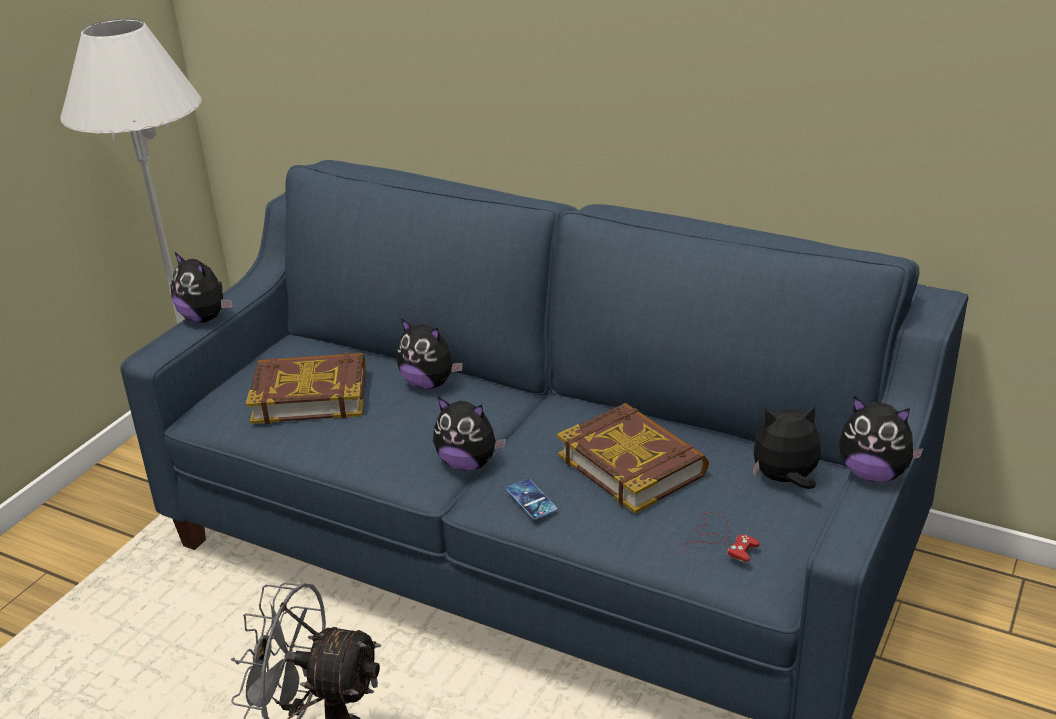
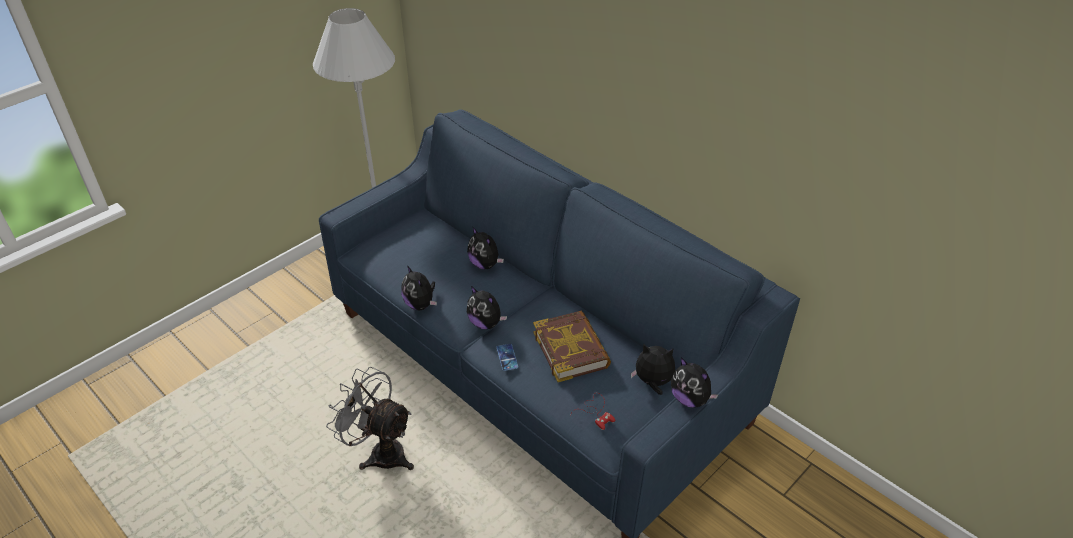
camera: 15 degrees right, 10 degrees up
plush toy [170,252,233,323] -> plush toy moved to [401,265,437,310]
book [246,353,366,424] -> none

